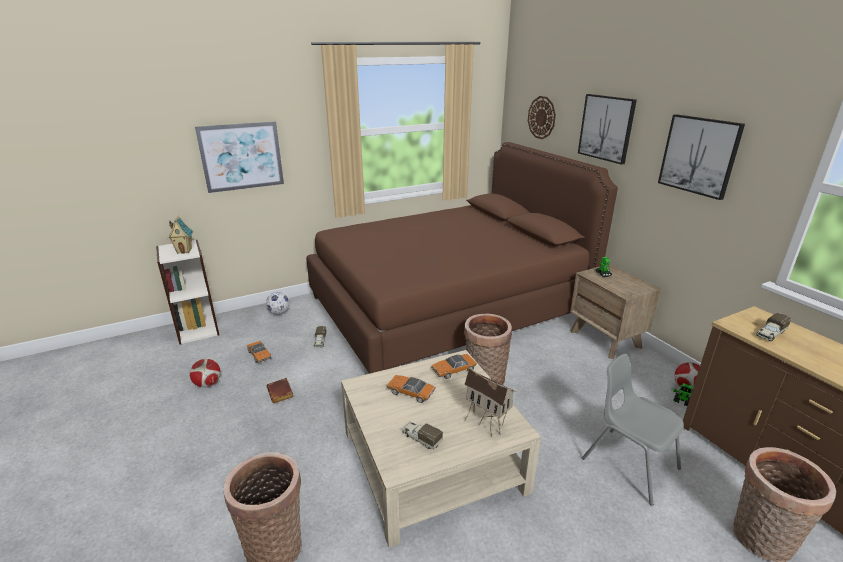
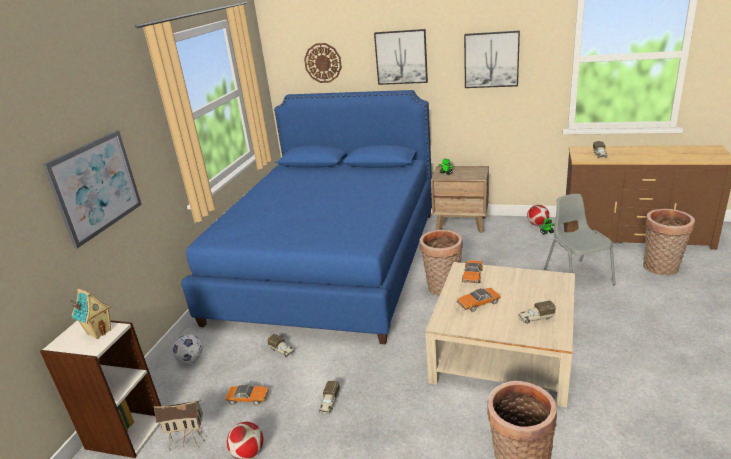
camera: 45 degrees left, 0 degrees up
brown book [266,378,294,404] -> toy truck [319,381,340,414]
brown bed [306,142,618,374] -> blue bed [181,90,432,344]
toy house [464,367,516,437] -> toy house moved to [154,400,205,452]
grey chair [582,353,684,506] -> grey chair turned 75 degrees clockwise [544,194,616,295]

